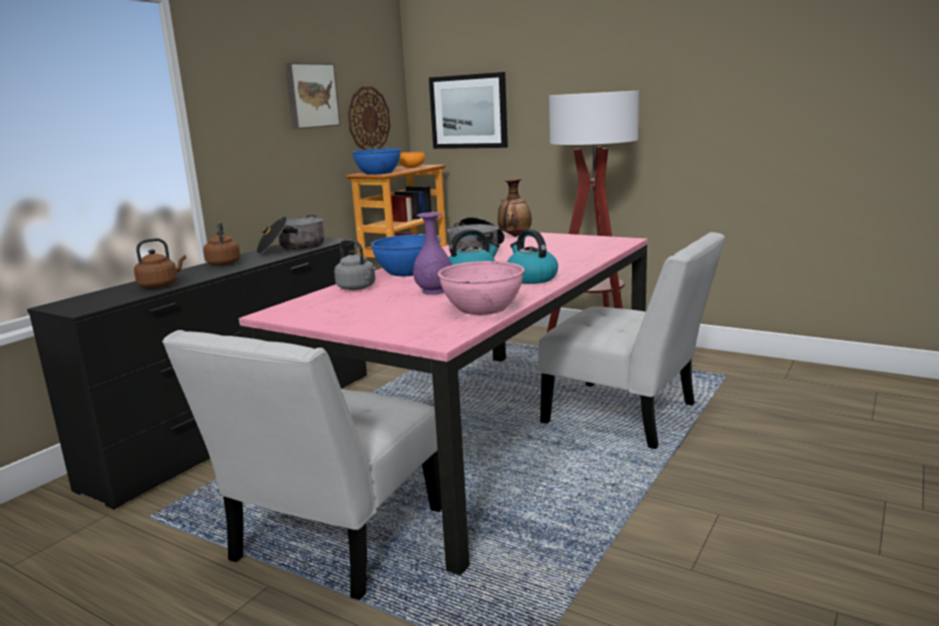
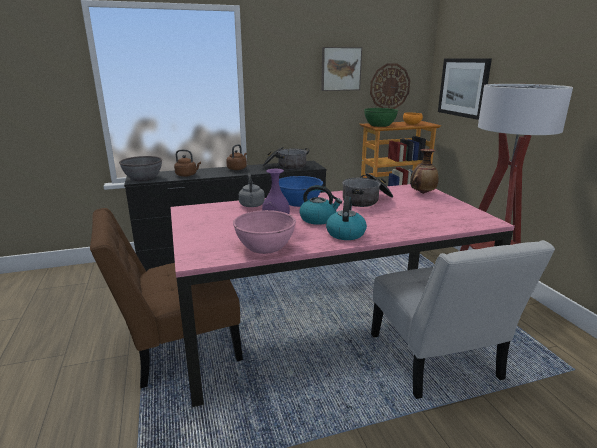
camera: 40 degrees right, 5 degrees up
white chair [162,330,442,600] -> brown chair [90,208,243,388]
blue bowl [352,148,401,175] -> green bowl [364,108,398,127]
none -> grey bowl [119,156,162,181]

